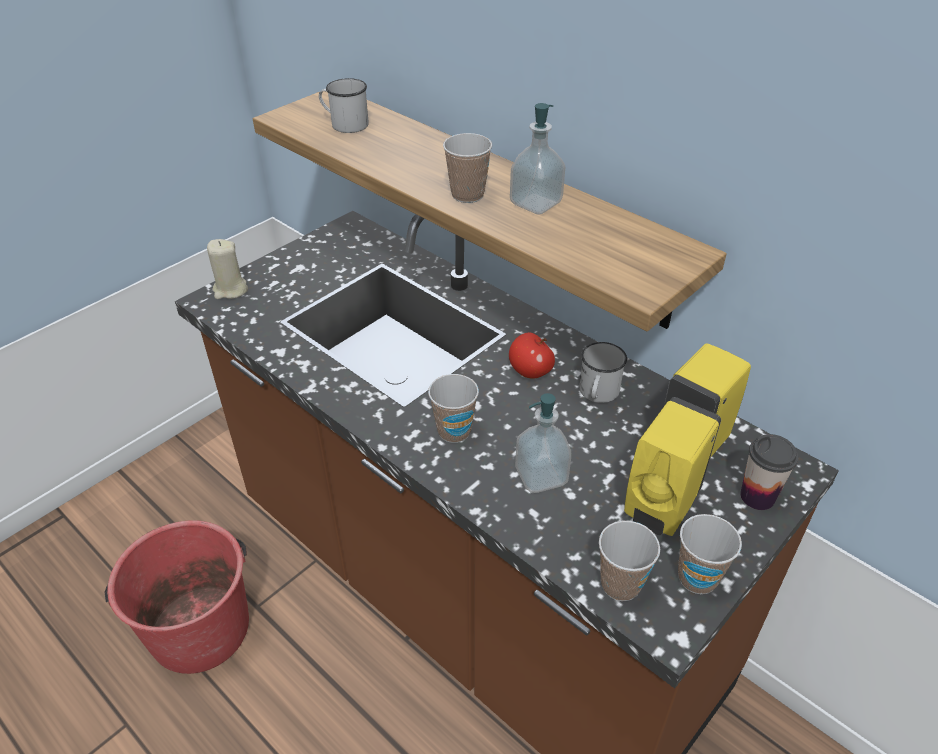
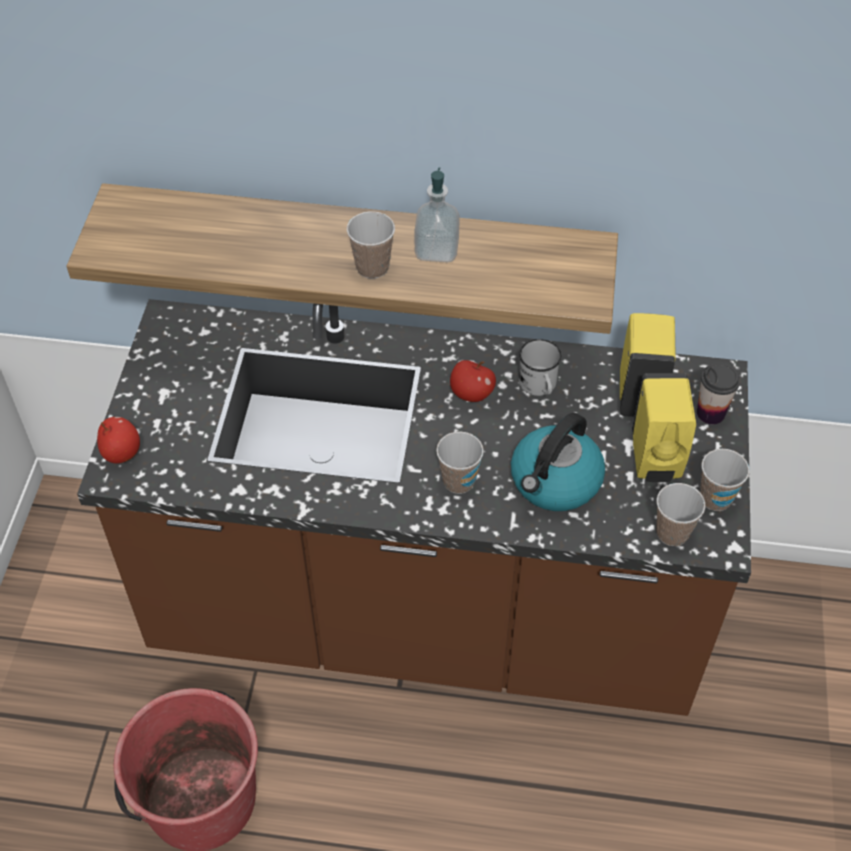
camera: 35 degrees left, 10 degrees up
beige candle [207,239,248,299] -> apple [97,417,140,463]
white mug [319,78,369,133] -> none
soap dispenser [515,393,571,493] -> kettle [511,412,605,511]

